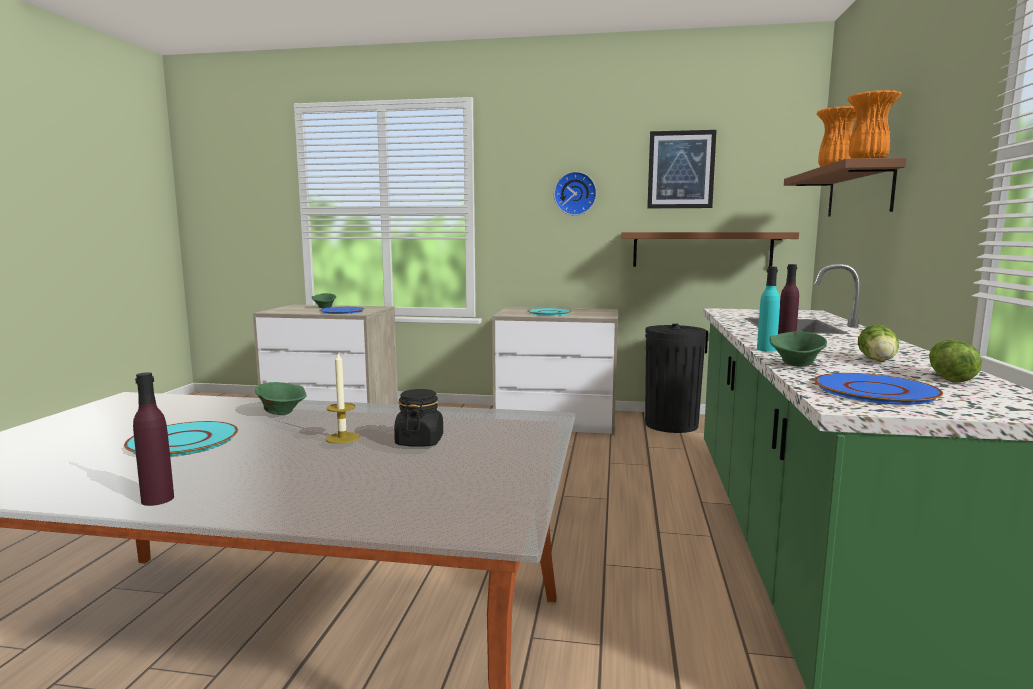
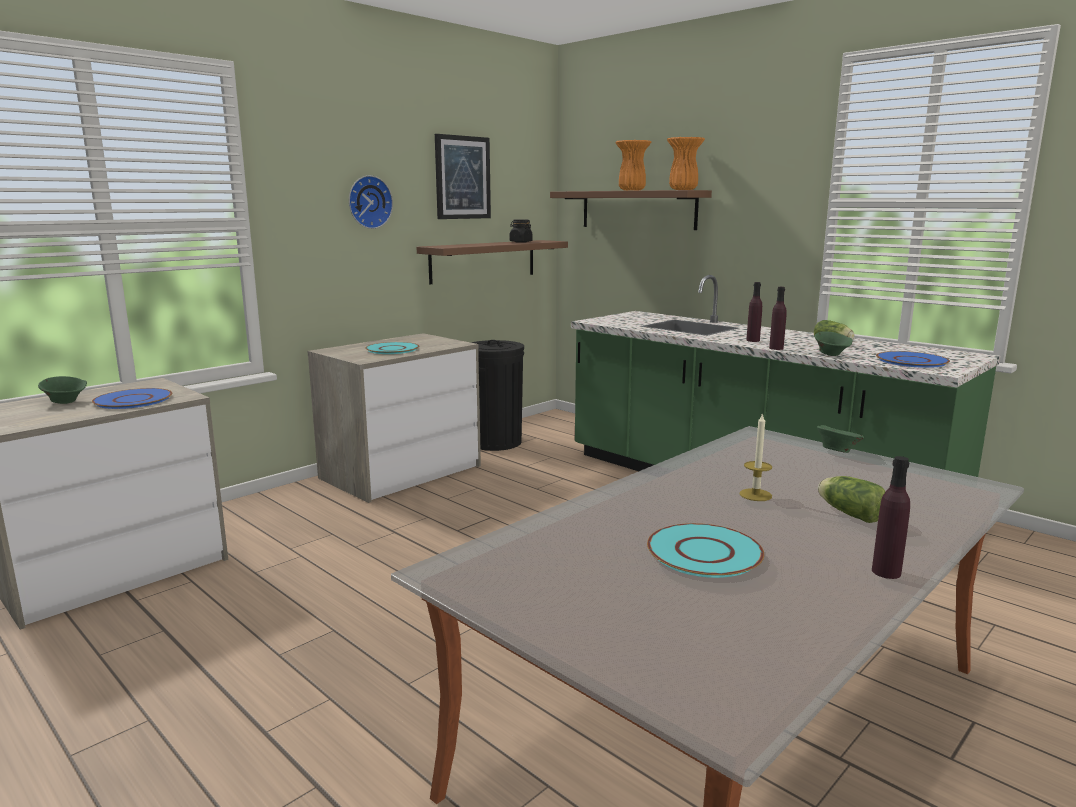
camera: 55 degrees left, 5 degrees up
green bowl [255,382,306,415] -> green bowl moved to [817,425,864,453]
black jar [394,389,443,447] -> black jar moved to [510,219,533,243]
turquoise bottle [757,267,780,352] -> purple bottle [769,287,787,350]
lettuce [929,340,982,383] -> lettuce moved to [818,476,886,523]

